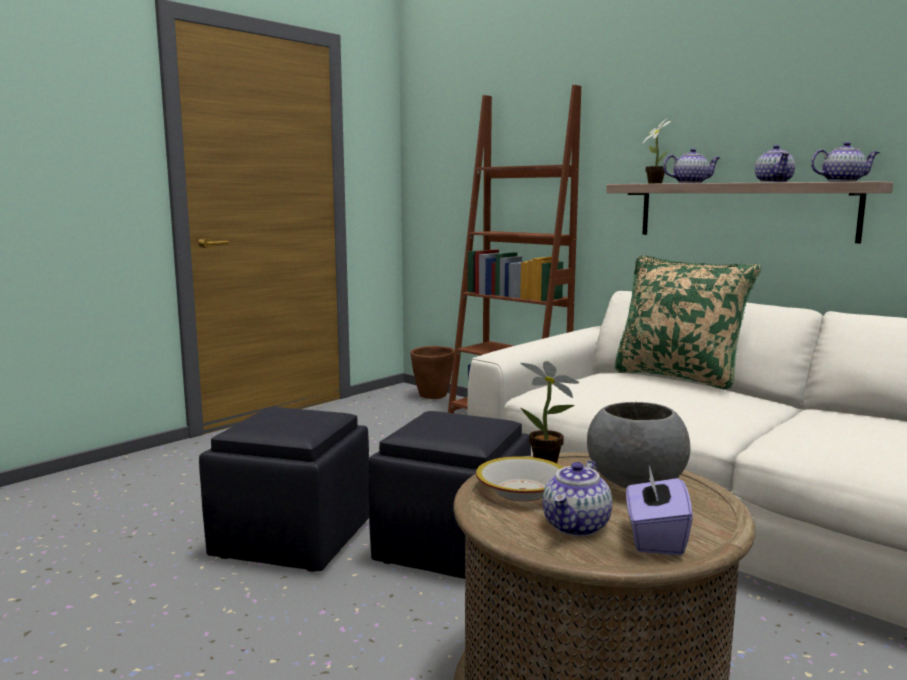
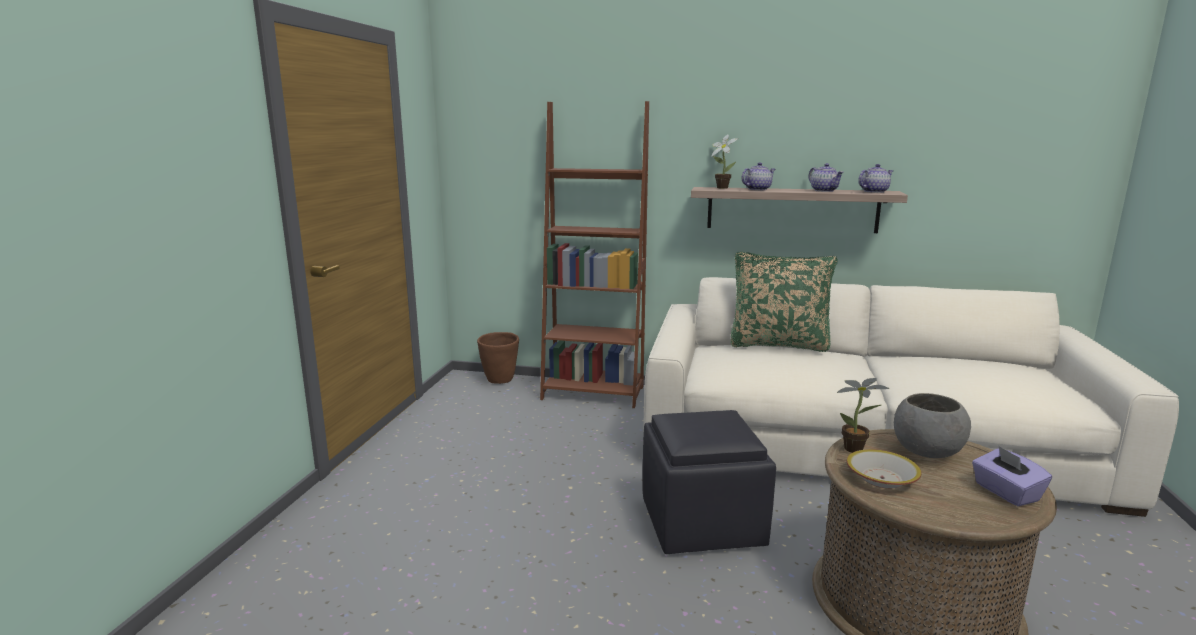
camera: 30 degrees left, 5 degrees up
black ottoman [199,407,369,572] -> none
teapot [543,460,612,536] -> none

